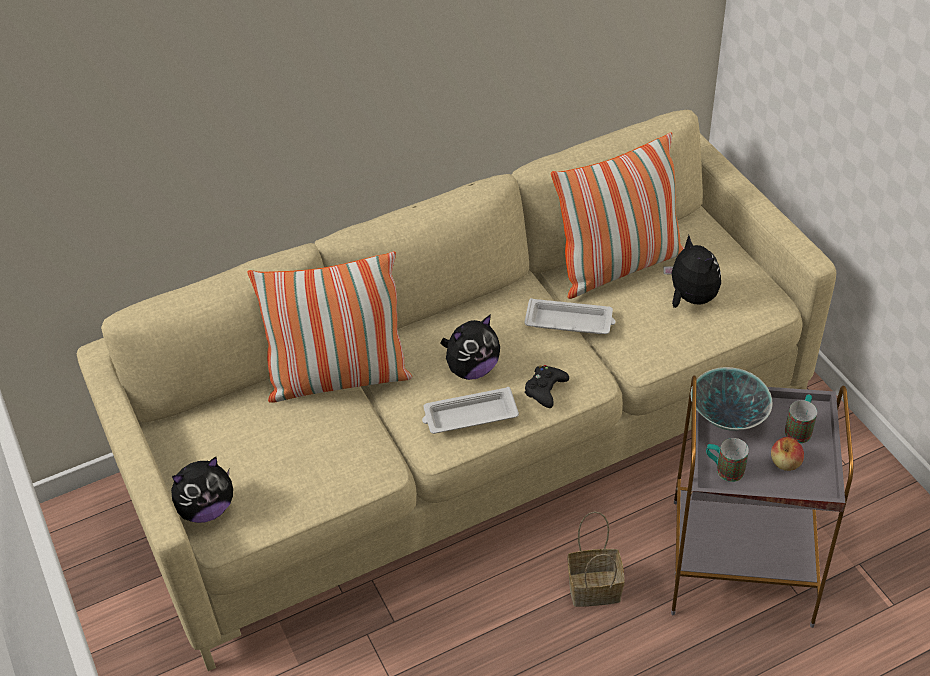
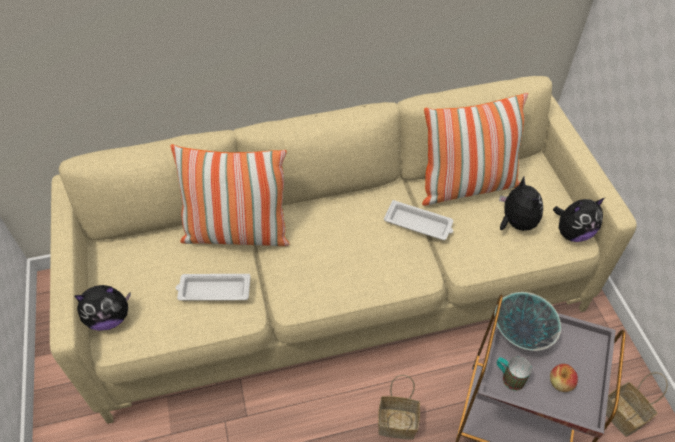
camera: 10 degrees right, 5 degrees up
white tray [422,387,519,434] -> white tray moved to [176,273,251,301]
plush toy [440,314,500,380] -> plush toy moved to [553,198,605,242]
black game controller [524,365,569,408] -> none
mug [785,394,817,443] -> none
none -> basket [606,372,668,437]

